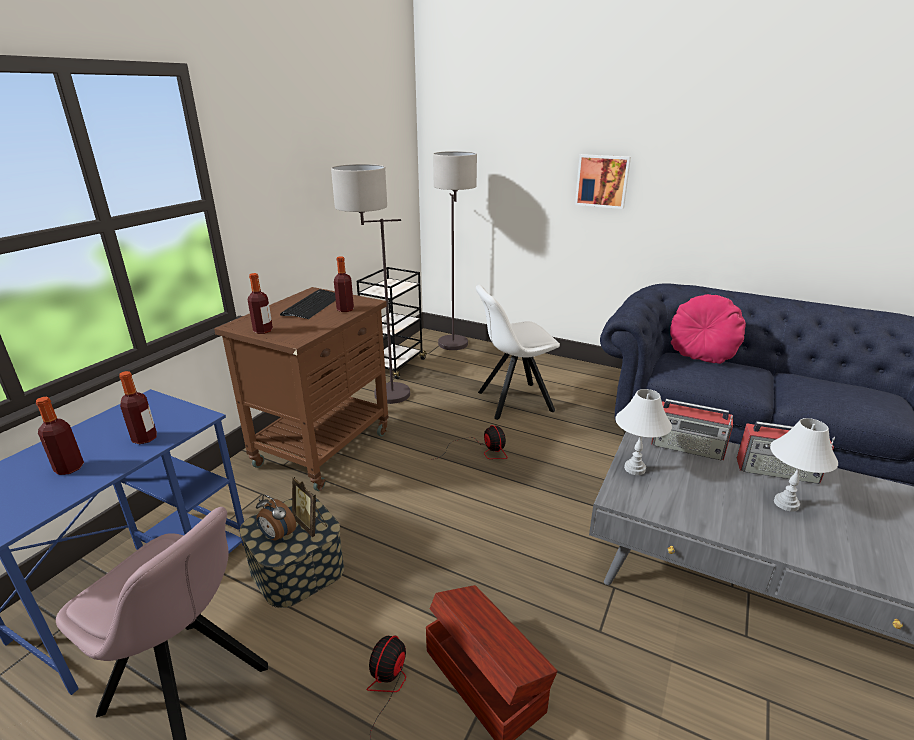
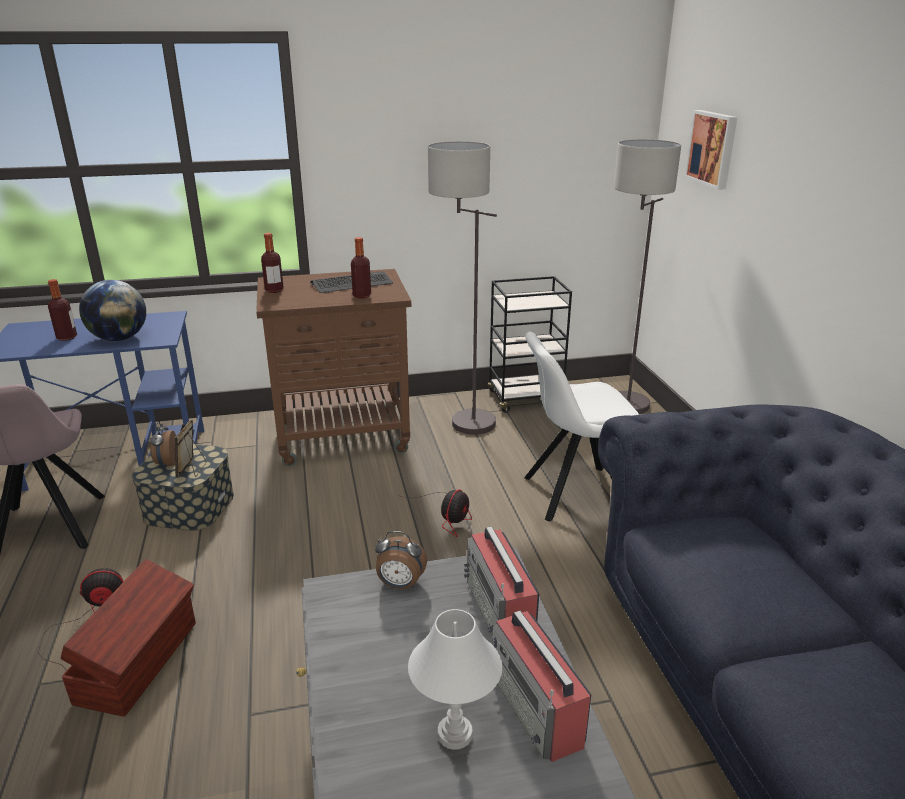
camera: 50 degrees right, 0 degrees up
bottle [119,371,157,444] -> globe [79,280,146,341]
white chair [476,285,560,420] -> white chair turned 45 degrees counterclockwise [524,332,640,521]
picture [575,154,631,209] -> picture moved to [684,110,738,190]
white table lamp [615,389,672,475] -> alarm clock [375,531,427,589]
pink pillow [670,294,746,364] -> none

